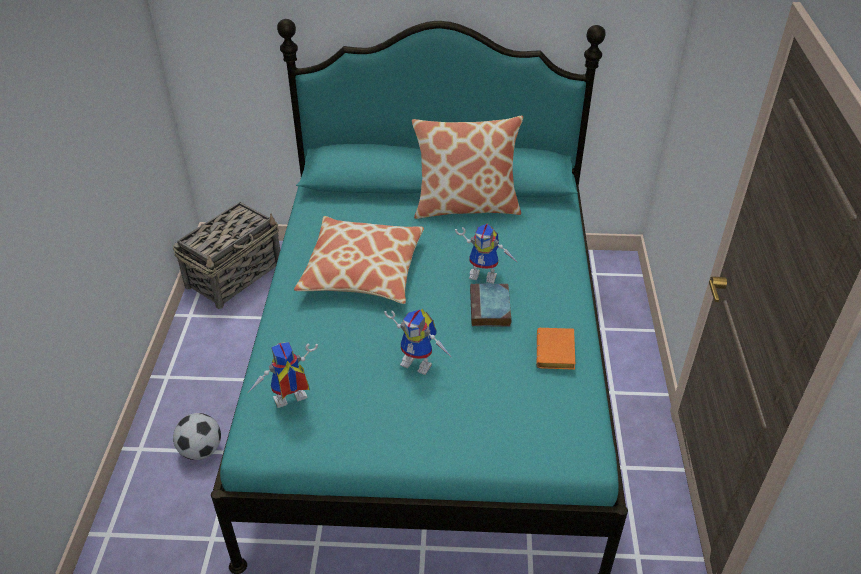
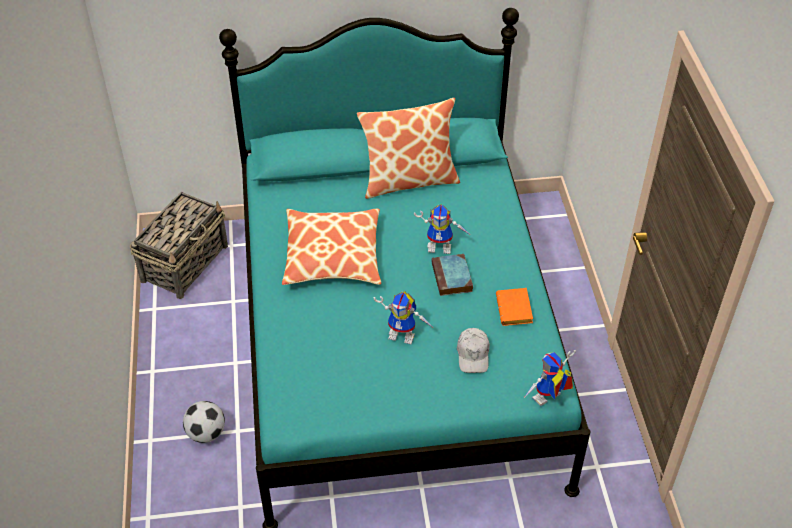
camera: 10 degrees left, 5 degrees up
toy robot [249,342,318,408] -> toy robot moved to [523,350,576,406]
none -> white cap [457,328,490,373]

